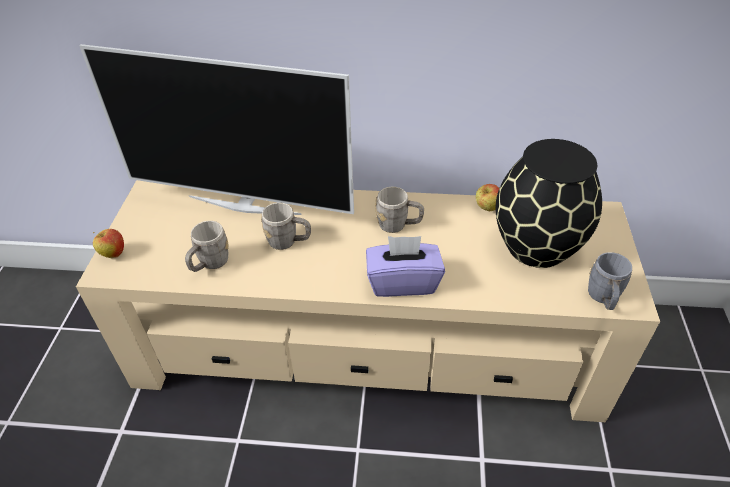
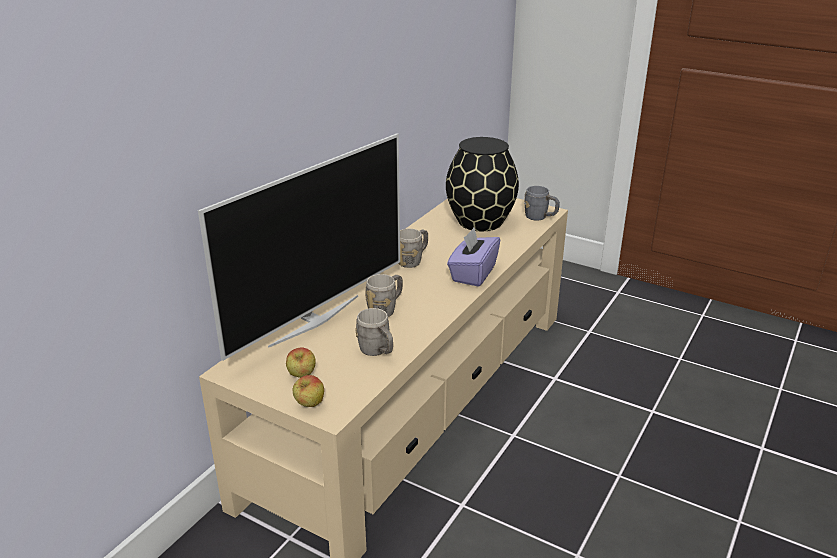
camera: 65 degrees left, 15 degrees down
apple [476,184,499,211] -> apple moved to [286,347,316,378]

